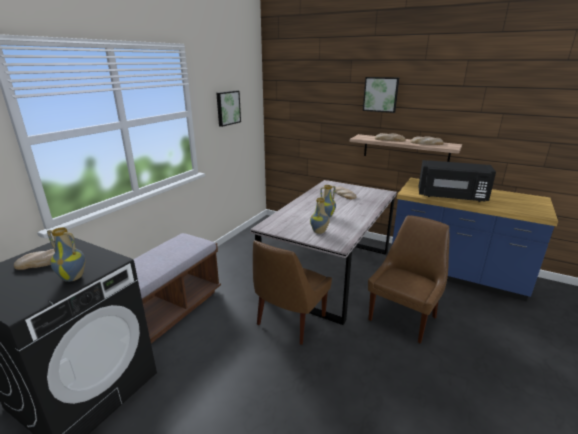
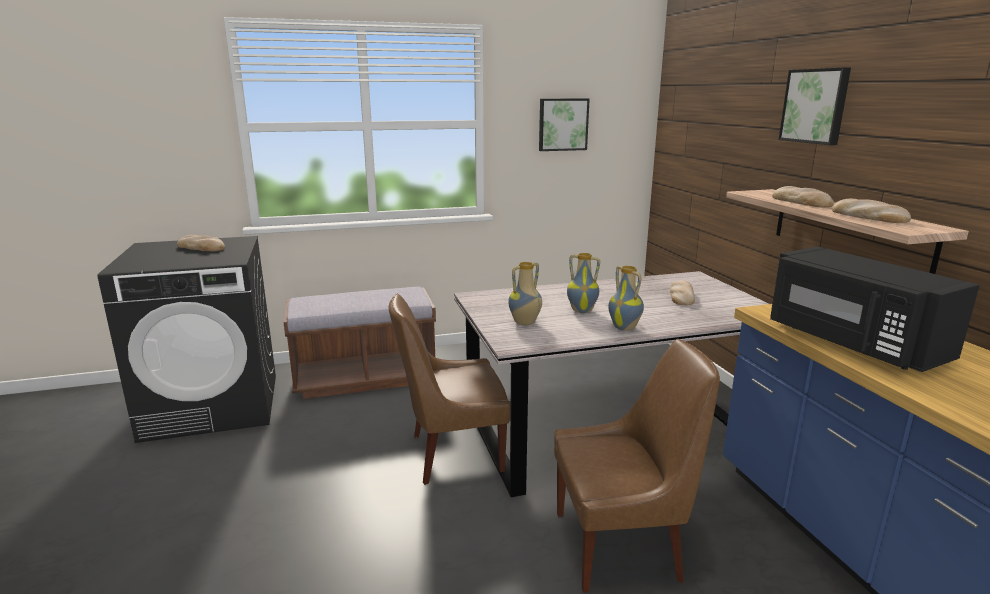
camera: 45 degrees right, 5 degrees down
vase [47,227,86,282] -> vase moved to [608,266,644,331]

